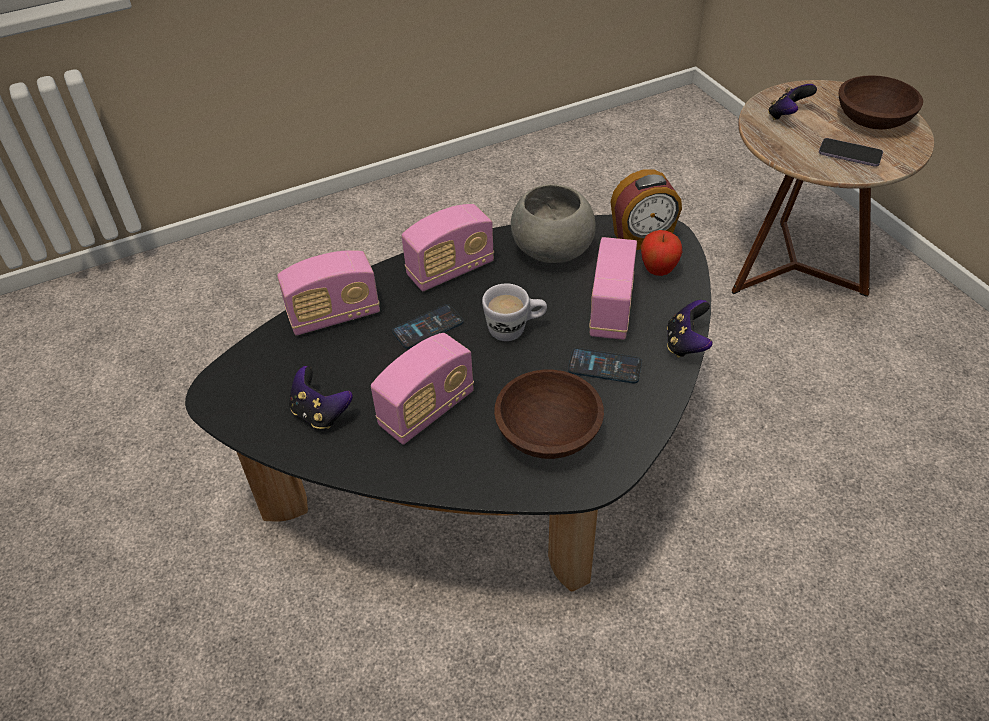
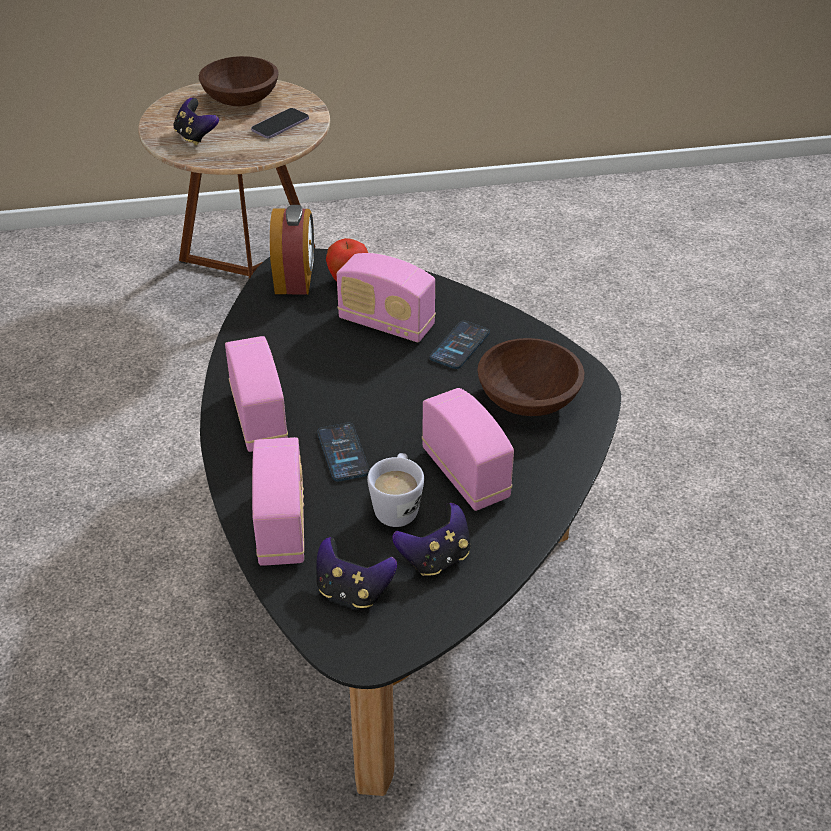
camera: 75 degrees left, 5 degrees down
white mug [482,283,547,341] -> white mug moved to [367,453,424,527]
grey bowl [511,184,596,263] -> none
game controller [667,300,713,358] -> game controller moved to [316,537,397,608]

